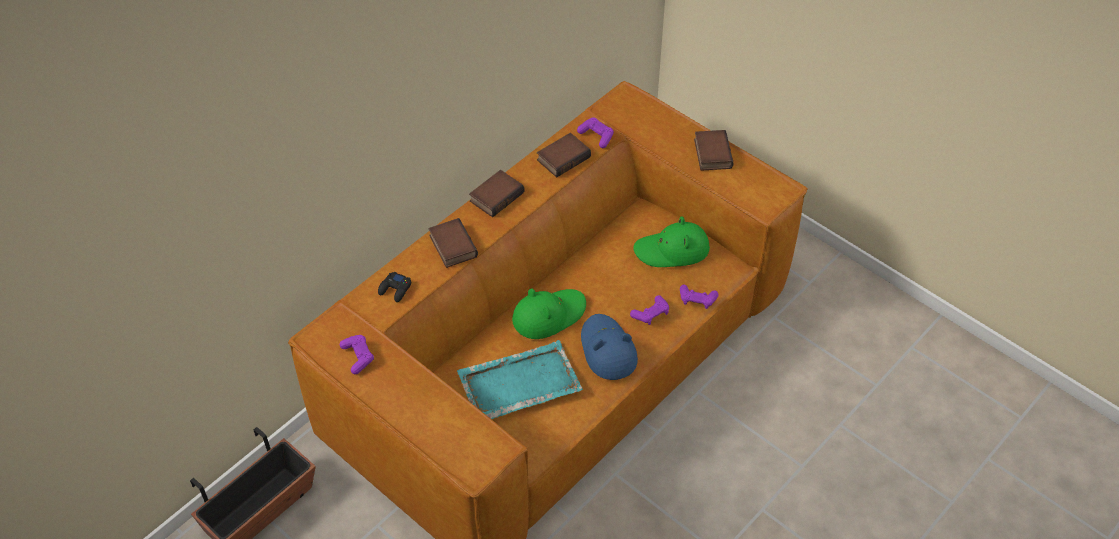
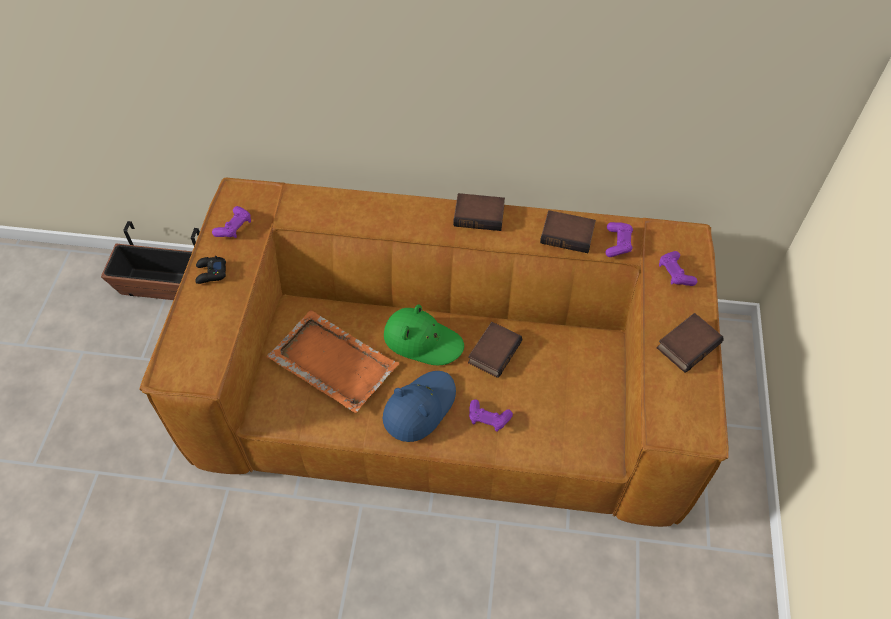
camera: 55 degrees right, 5 degrees up
black game controller [378,272,411,302] -> black game controller moved to [195,256,226,284]
book [429,218,478,268] -> book moved to [468,322,522,378]
turquoise tray [457,340,583,419] -> orange tray [267,310,399,413]
green hat [633,216,710,267] -> none
purple game controller [680,285,719,309] -> purple game controller moved to [659,251,697,286]

